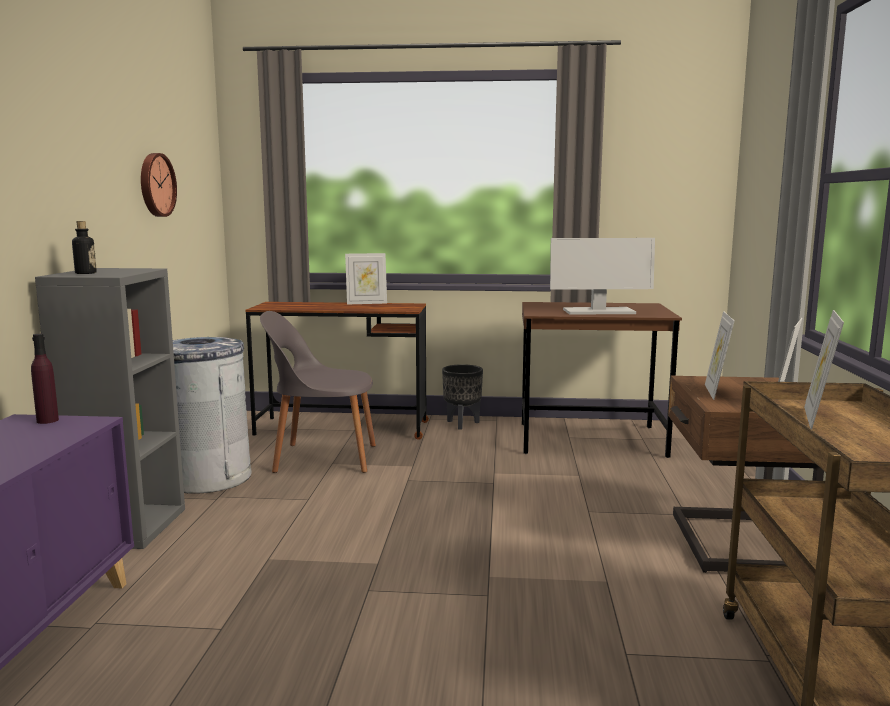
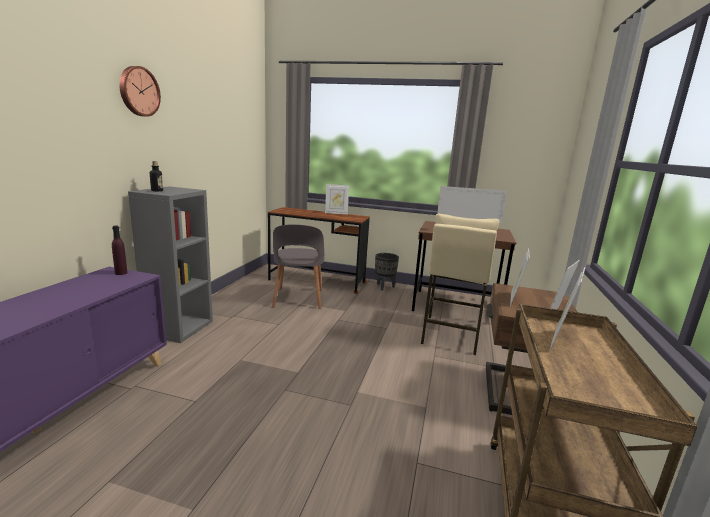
camera: 10 degrees right, 5 degrees up
wall clock [141,153,177,217] -> wall clock moved to [119,66,161,117]
grey trash can [173,337,252,494] -> none
grey chair [260,311,376,473] -> grey chair turned 105 degrees counterclockwise [272,224,324,309]
none -> beige stool [421,214,499,355]

